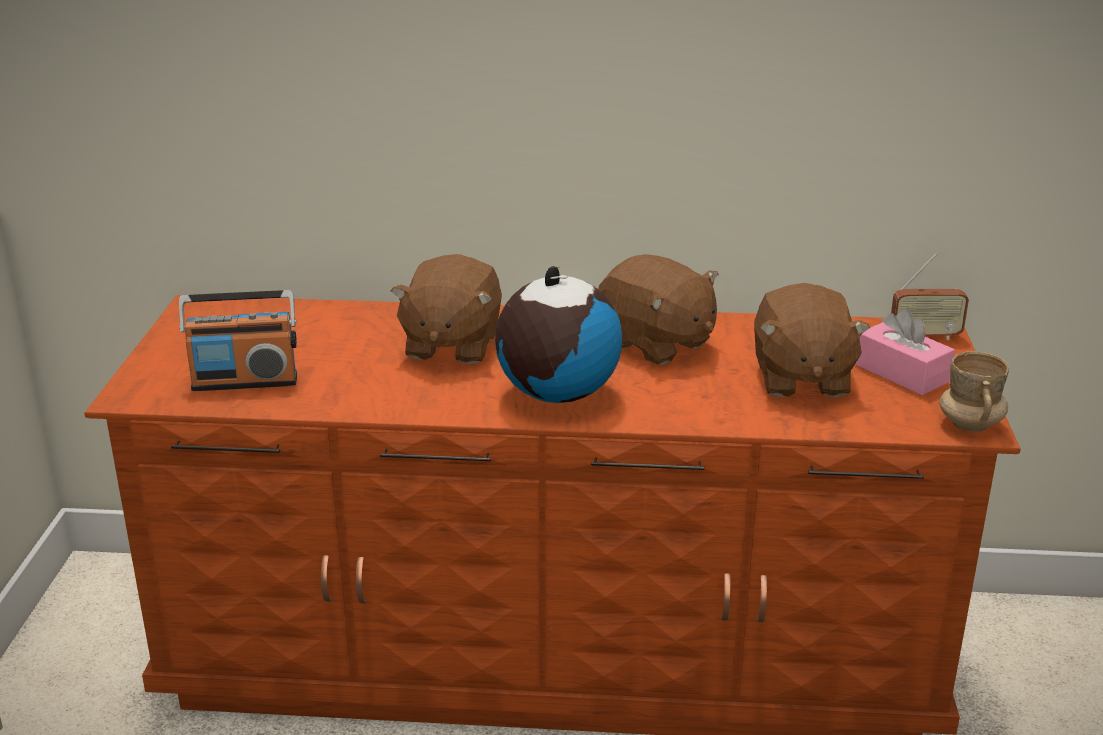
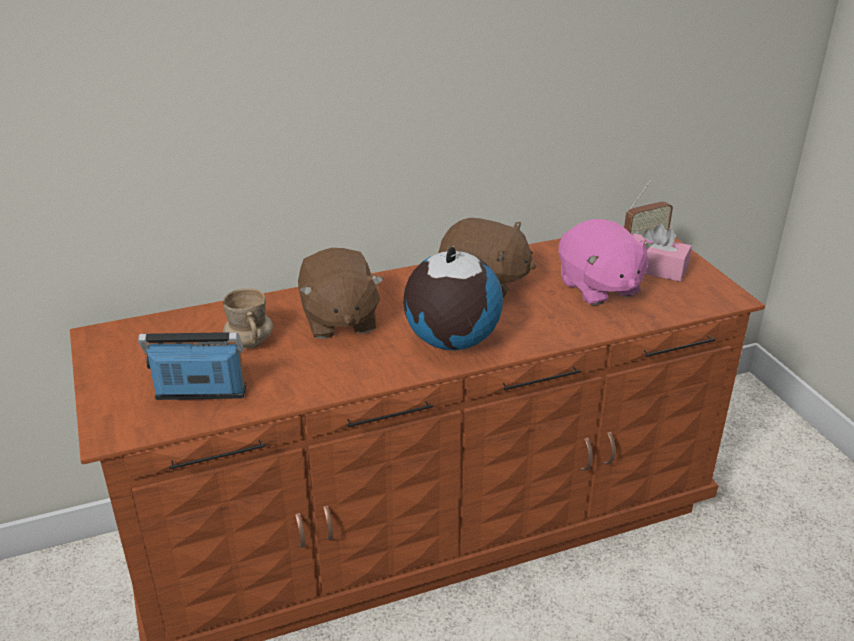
camera: 25 degrees left, 5 degrees up
radio [179,290,297,391] -> radio turned 150 degrees counterclockwise [138,332,246,400]
brown plush toy [754,283,870,397] -> pink plush toy [559,219,653,305]
beige mug [939,351,1009,432] -> beige mug moved to [223,288,273,349]

